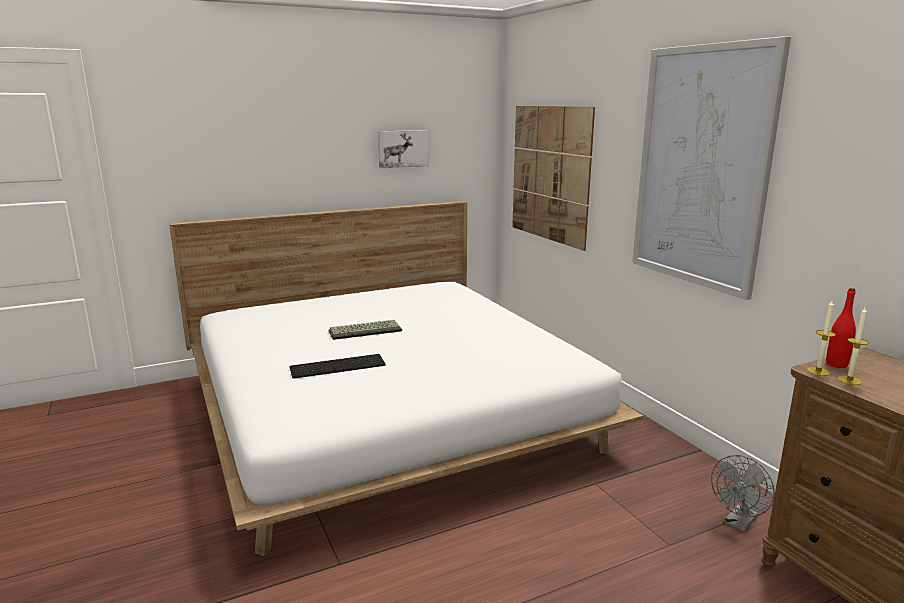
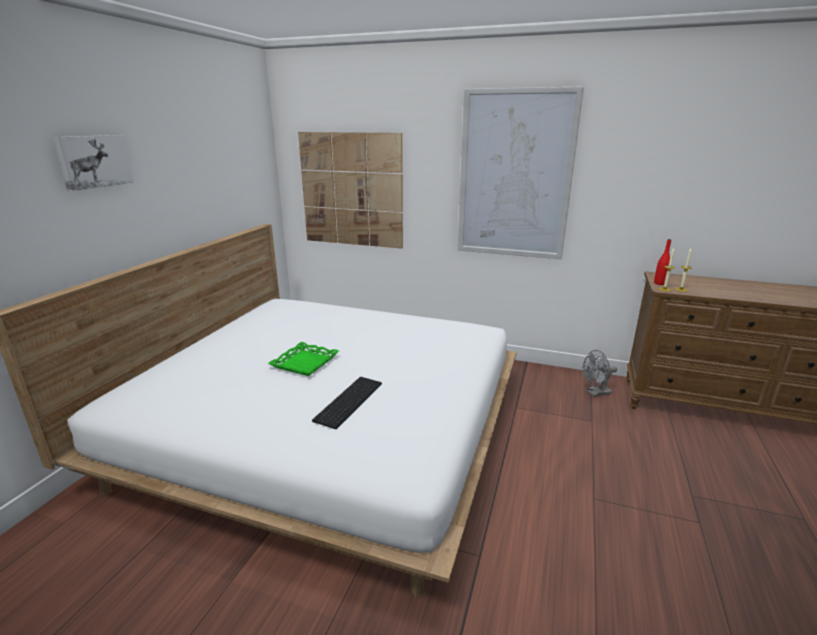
camera: 45 degrees left, 5 degrees up
keyboard [328,320,402,340] -> green tray [268,342,339,376]
picture [378,130,429,168] -> picture moved to [53,135,134,191]
grey fan [711,455,775,532] -> grey fan turned 75 degrees clockwise [583,350,617,397]

